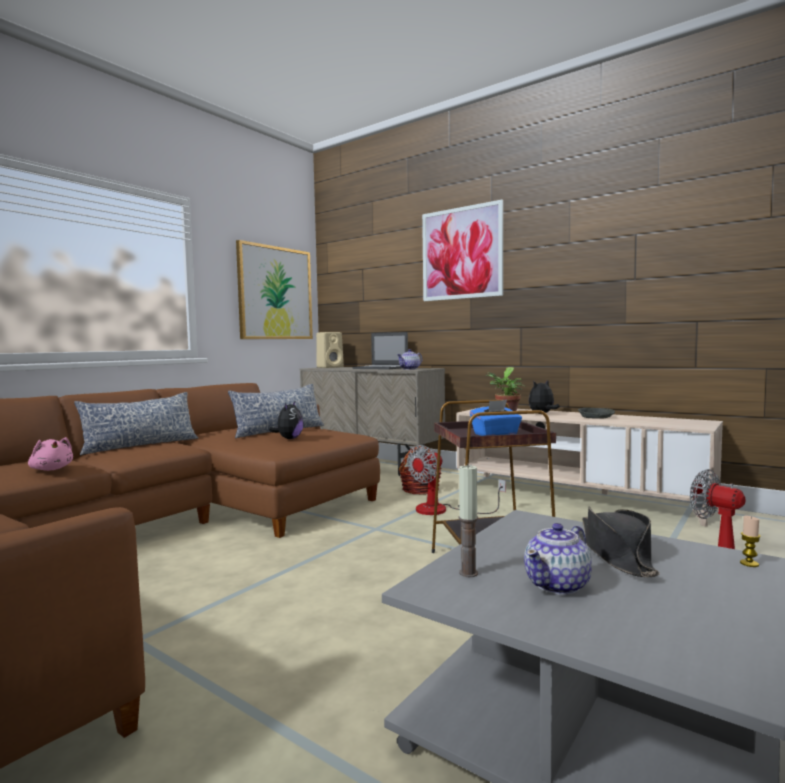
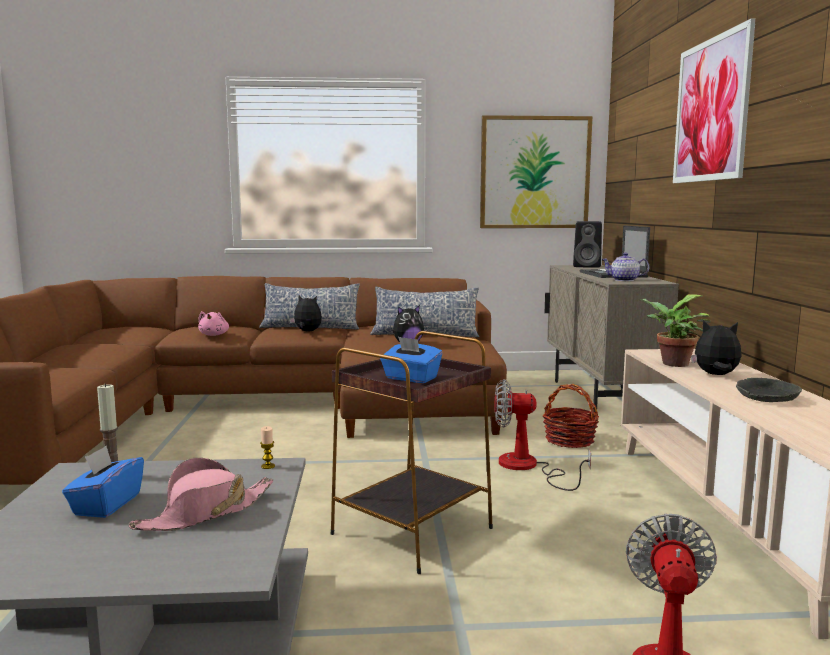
camera: 50 degrees right, 5 degrees up
beige speaker [316,332,344,368] -> black speaker [573,221,602,268]
teapot [524,523,592,595] -> blue tissue box [62,446,144,518]
black hat [582,507,660,577] -> pink hat [128,458,273,531]
candle [740,516,761,567] -> candle moved to [260,426,275,469]
none -> plush toy [289,295,322,332]

